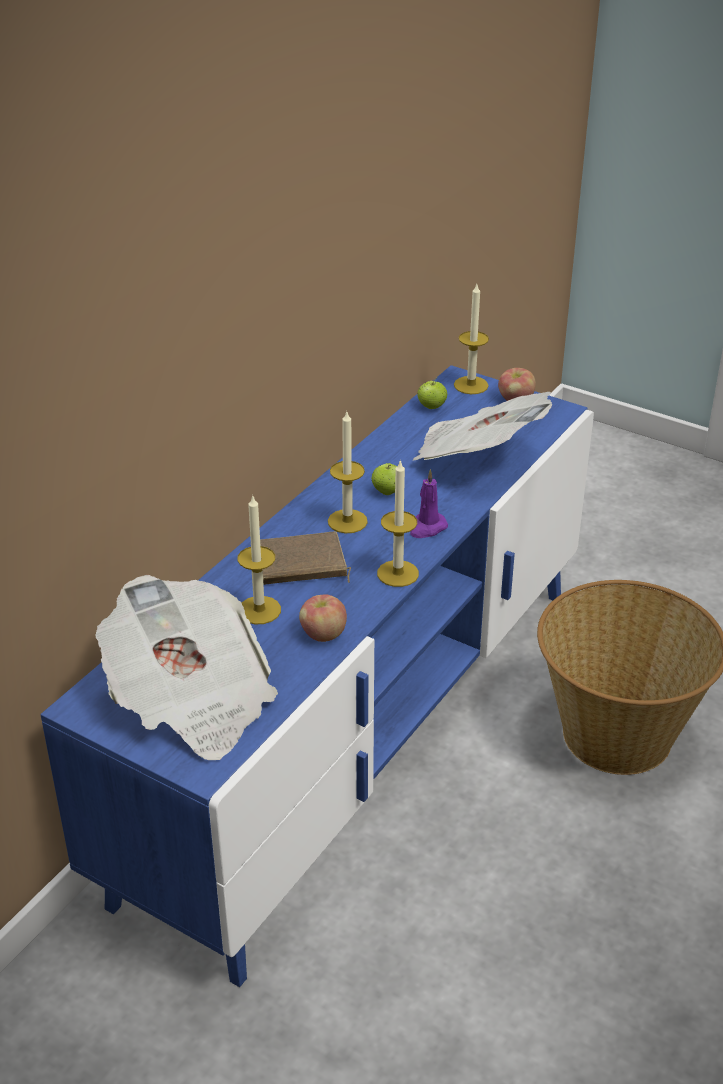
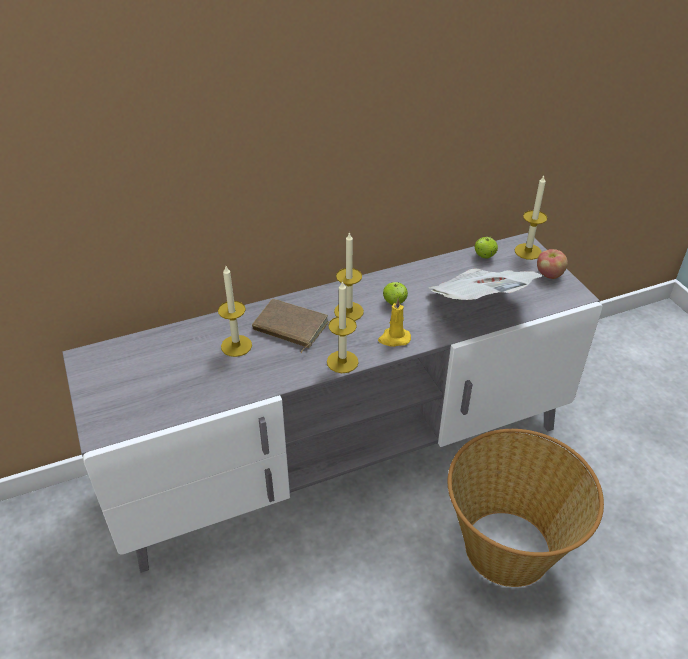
camera: 35 degrees right, 5 degrees up
blue tv stand [41,365,594,987] -> grey tv stand [62,233,603,573]
newspaper [95,575,278,760] -> none
apple [299,594,347,642] -> none
purple candle [410,469,448,538] -> yellow candle [378,298,411,347]

